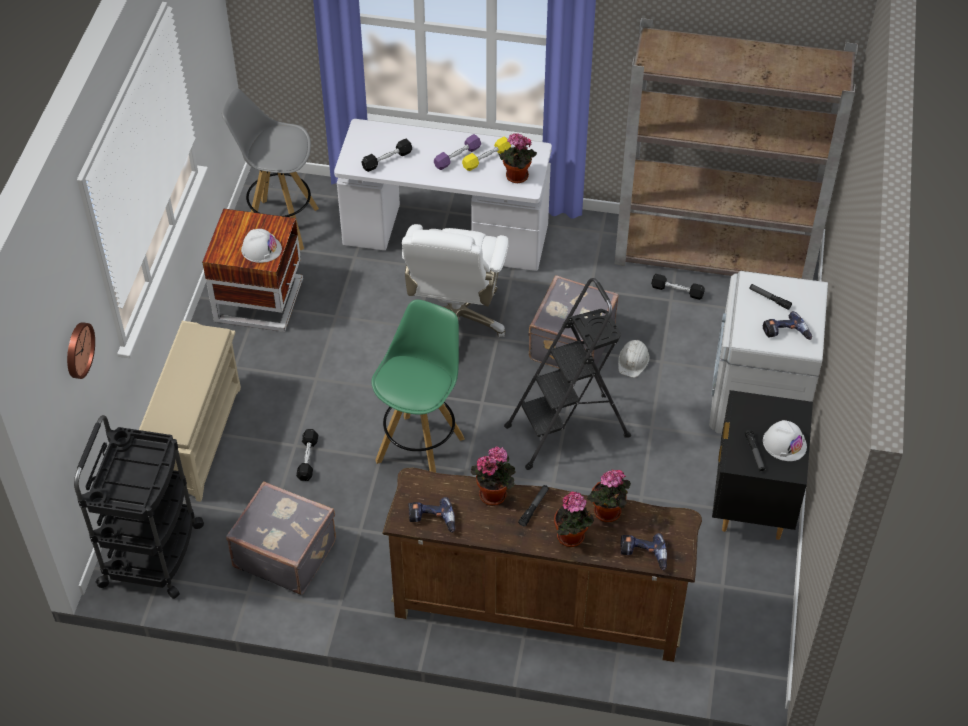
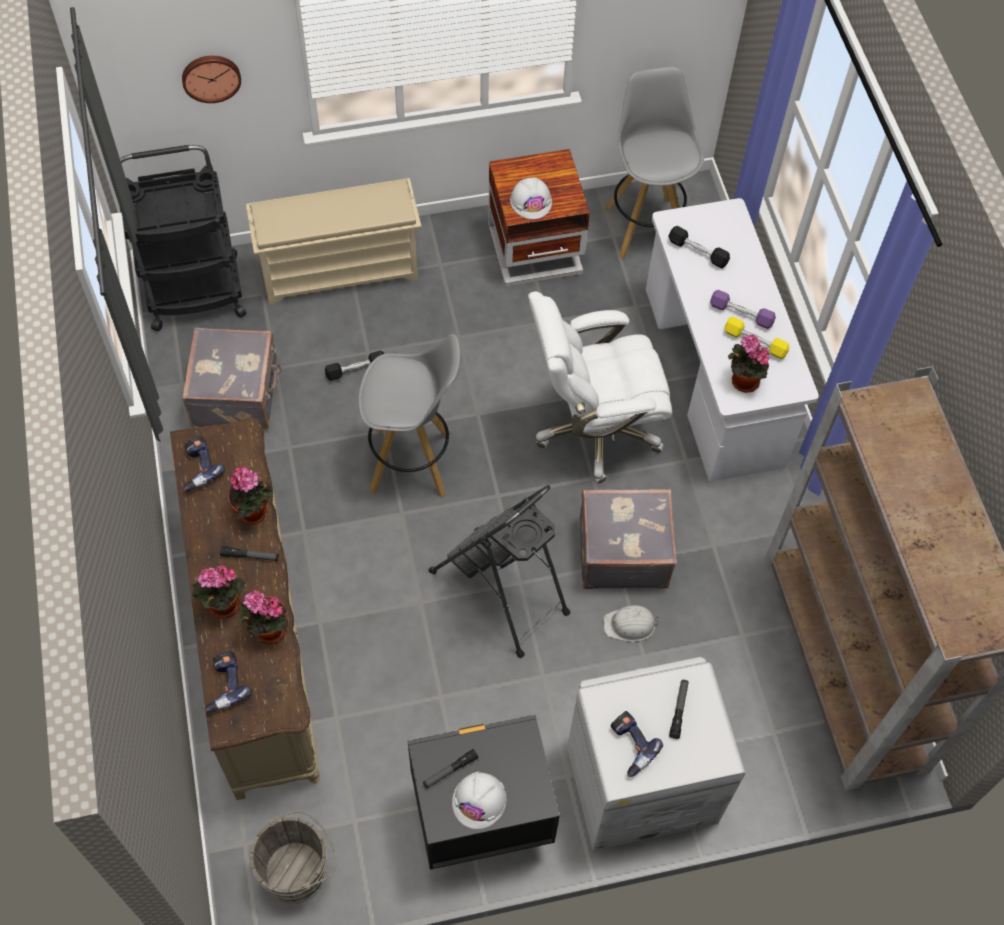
camera: 65 degrees right, 10 degrees up
green stool [371,300,465,473] -> grey stool [358,334,461,497]
black dumbbell [651,274,705,300] -> none
none -> grey bucket [250,811,337,904]

